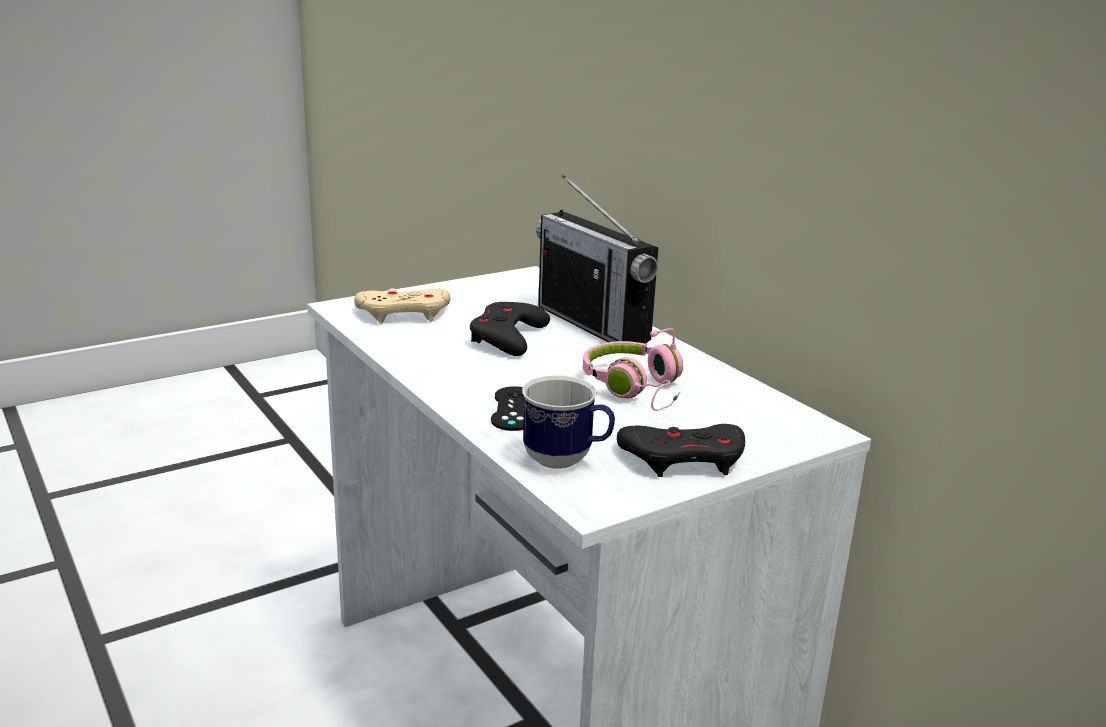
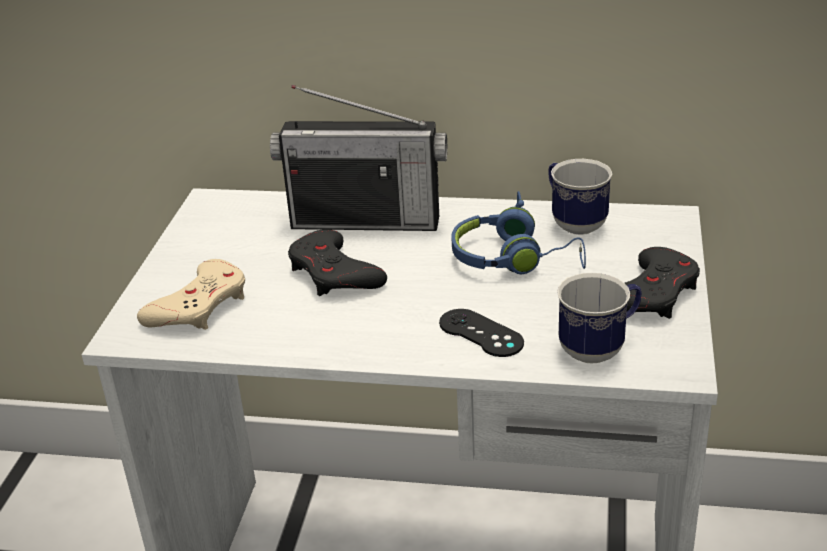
camera: 45 degrees left, 10 degrees up
pink headphones [583,328,683,411] -> blue headphones [451,191,586,274]
none -> mug [548,159,612,235]

